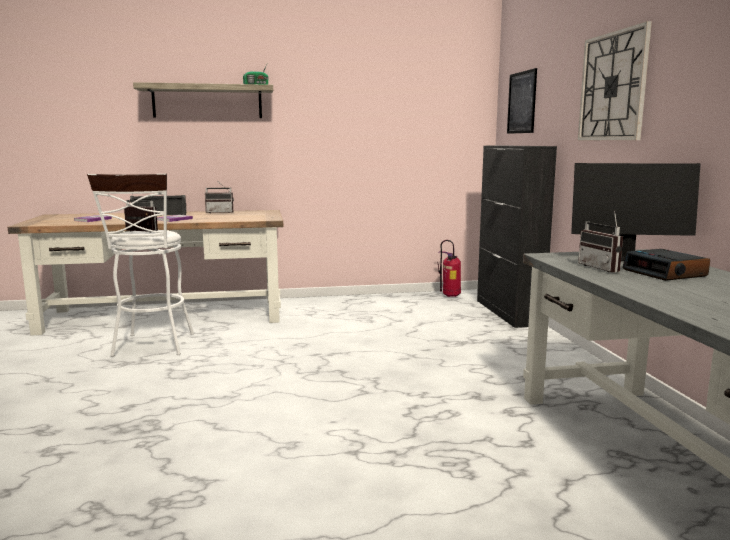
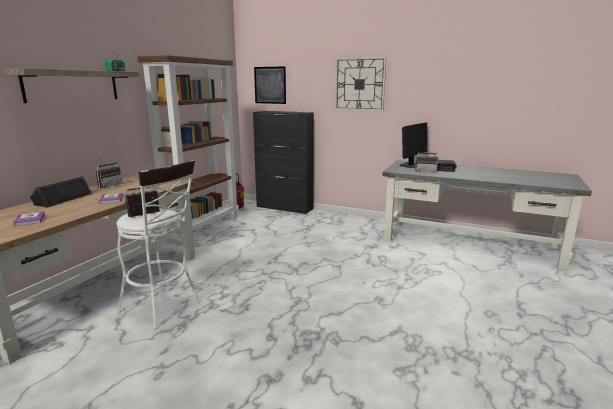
camera: 55 degrees left, 5 degrees up
none -> brown bookcase [138,55,239,239]

